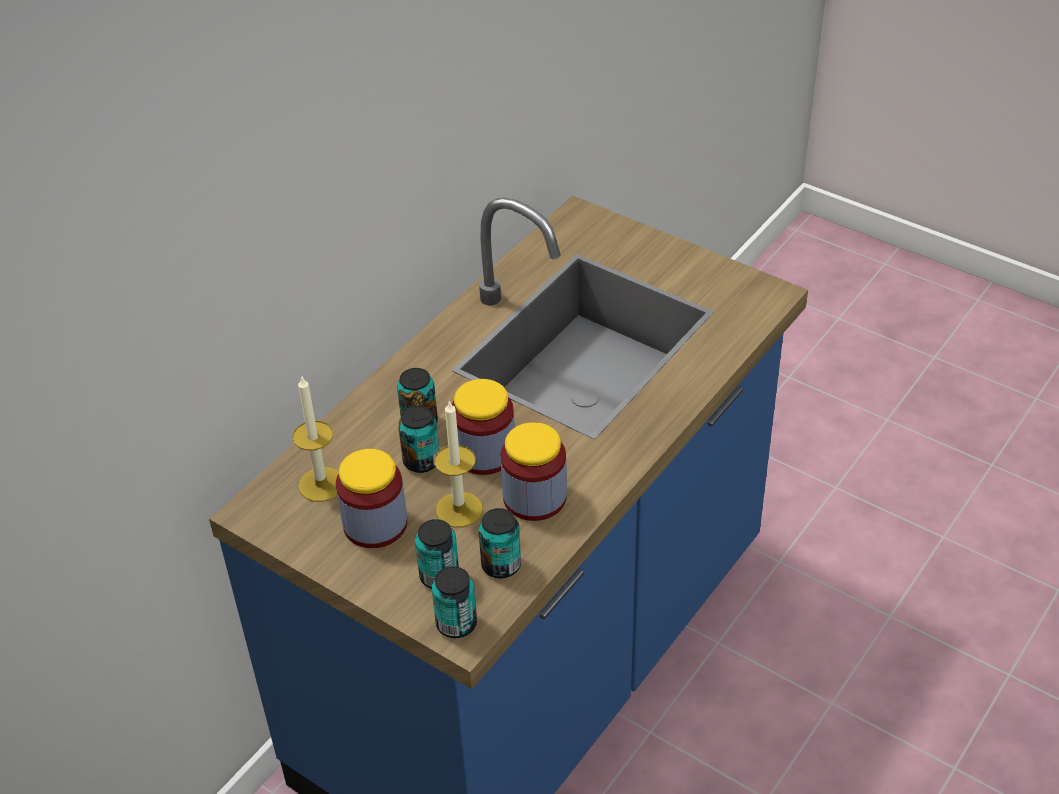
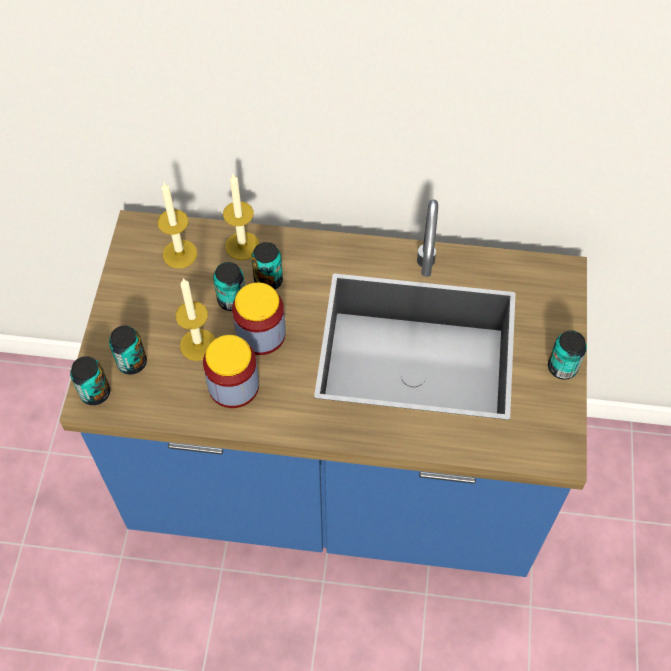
camera: 60 degrees right, 15 degrees up
jar [336,449,407,548] -> none
can [478,508,521,578] -> can moved to [548,330,587,380]
none -> candle [223,174,260,260]

